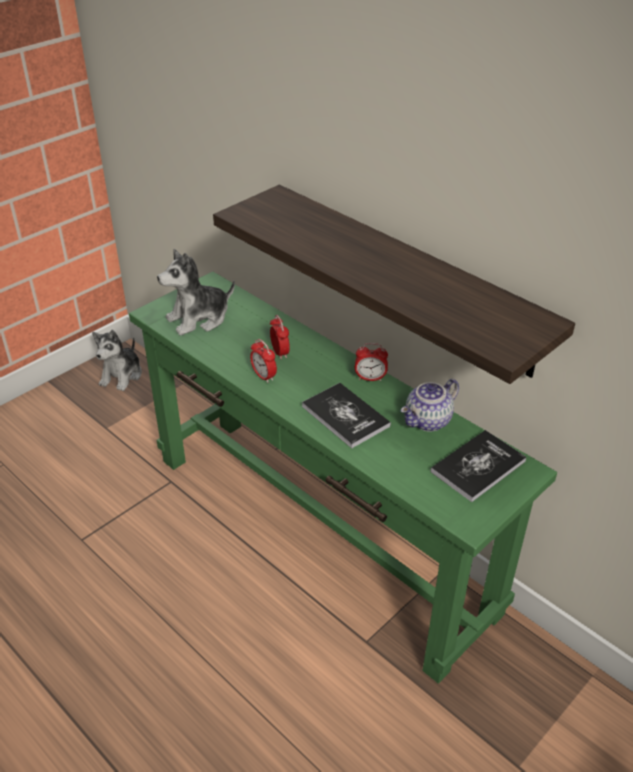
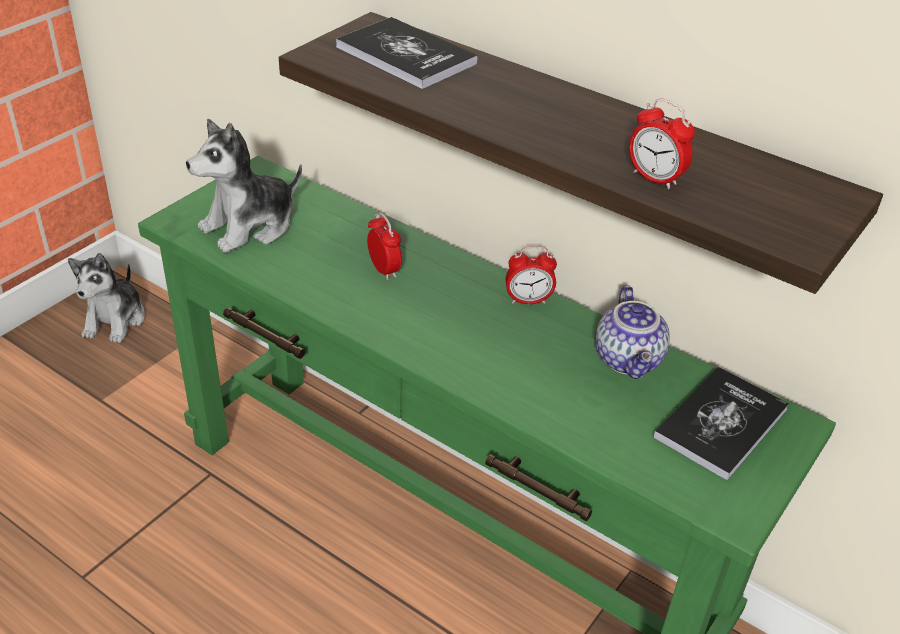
camera: 10 degrees left, 0 degrees up
alarm clock [250,339,277,383] -> alarm clock moved to [629,99,695,189]
book [302,383,391,449] -> book moved to [336,17,478,89]
teapot [401,379,459,431] -> teapot turned 45 degrees counterclockwise [596,285,670,379]

